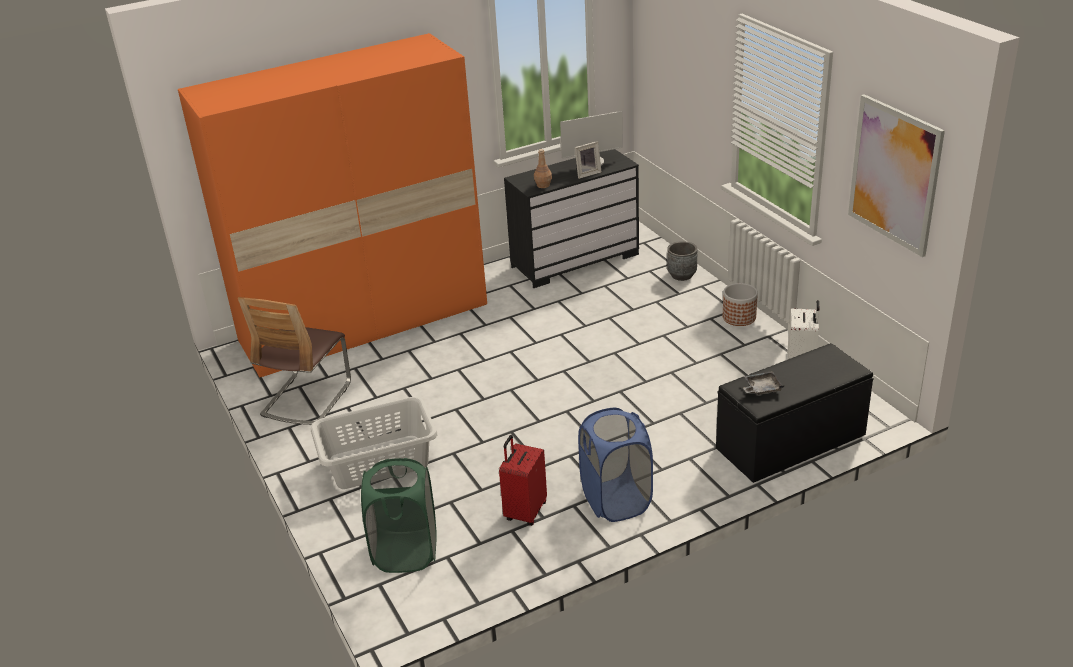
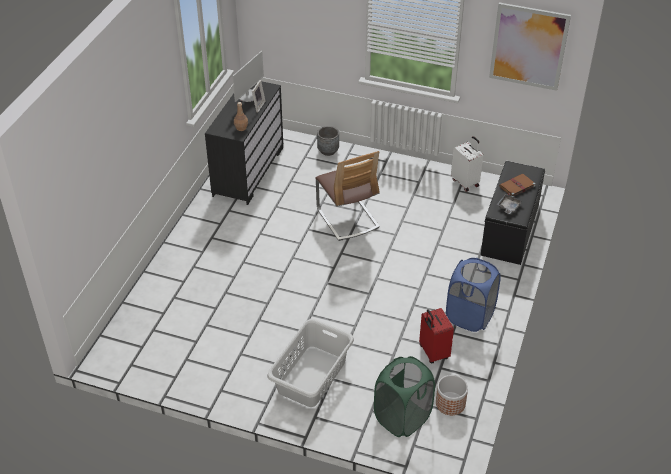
camera: 45 degrees left, 10 degrees up
orange wardrobe [178,33,487,378] -> none
chair [238,297,351,425] -> chair moved to [315,151,380,241]
planter [723,283,758,326] -> planter moved to [436,375,468,415]
none -> brown book [499,174,536,197]

